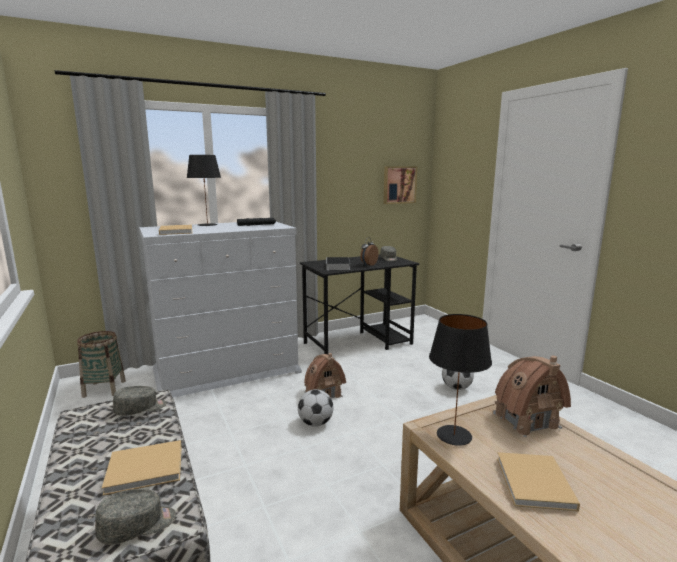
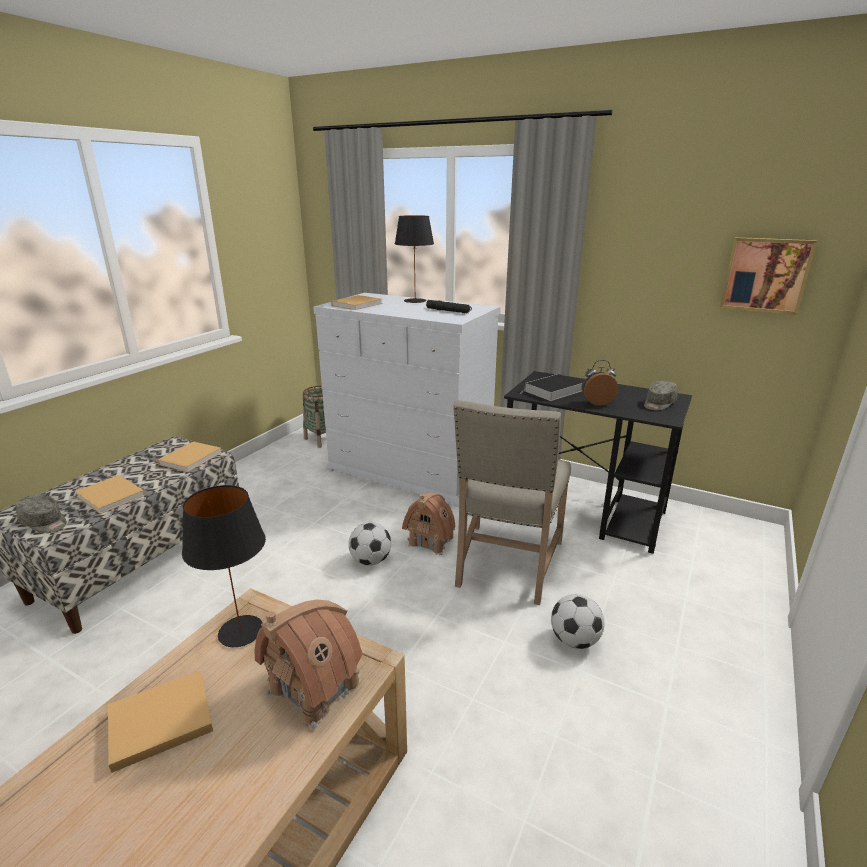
camera: 55 degrees right, 10 degrees up
grey cap [113,386,166,416] -> beige book [157,442,222,472]
none -> beige chair [453,400,571,605]

